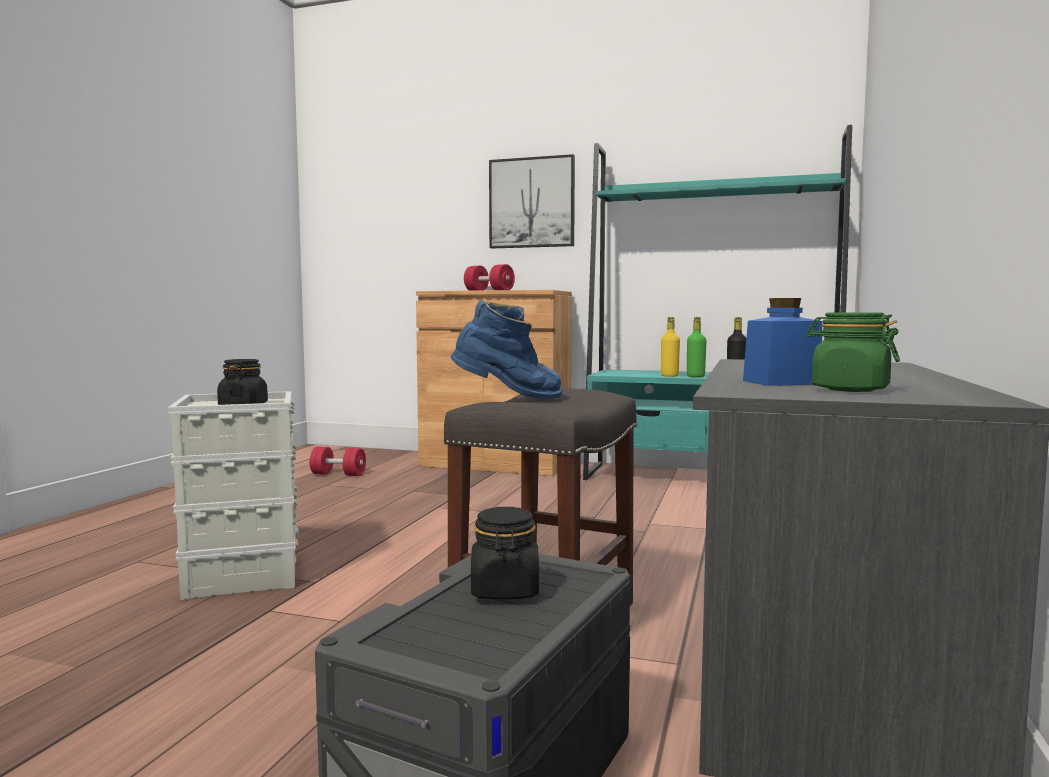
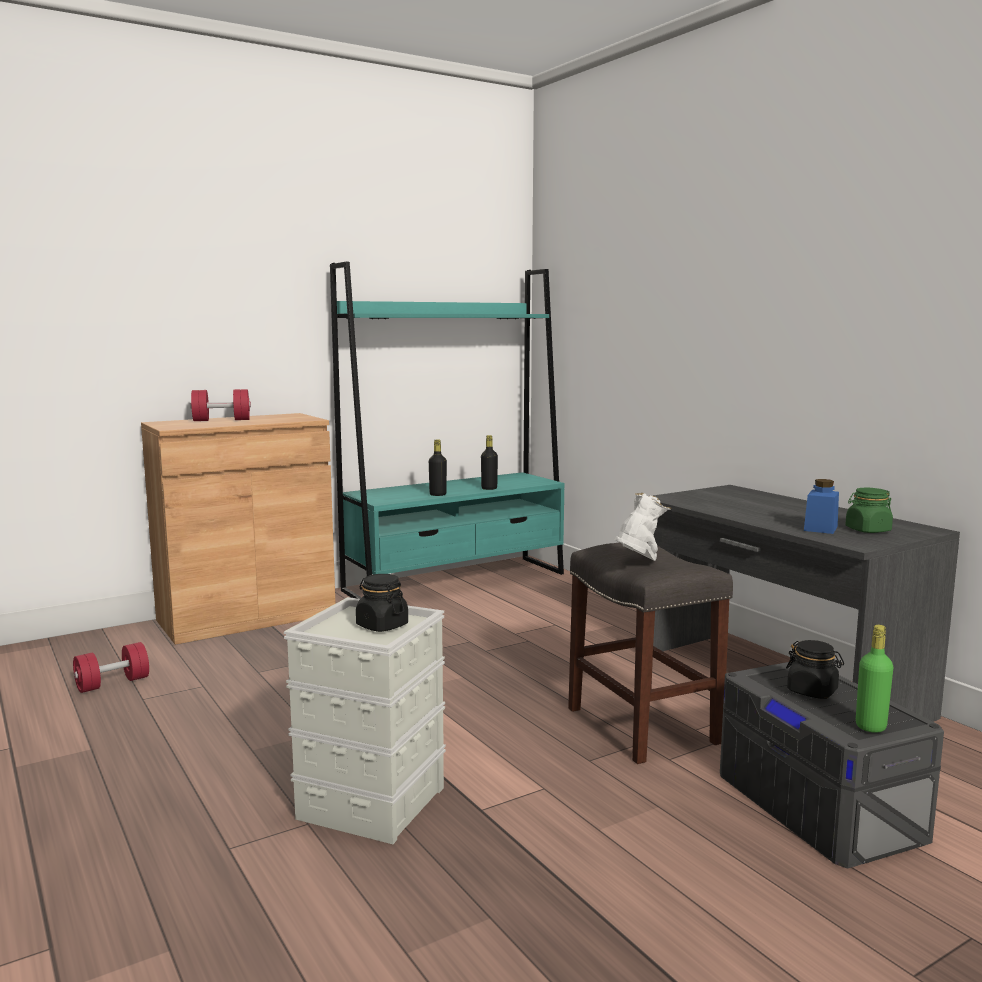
camera: 50 degrees left, 5 degrees up
blue boot [451,300,563,399] -> white boot [614,493,672,561]
picture [489,154,575,248] -> none
yellow bottle [661,317,680,377] -> black bottle [429,439,447,496]
green bottle [687,317,707,377] -> green bottle moved to [856,625,893,733]

